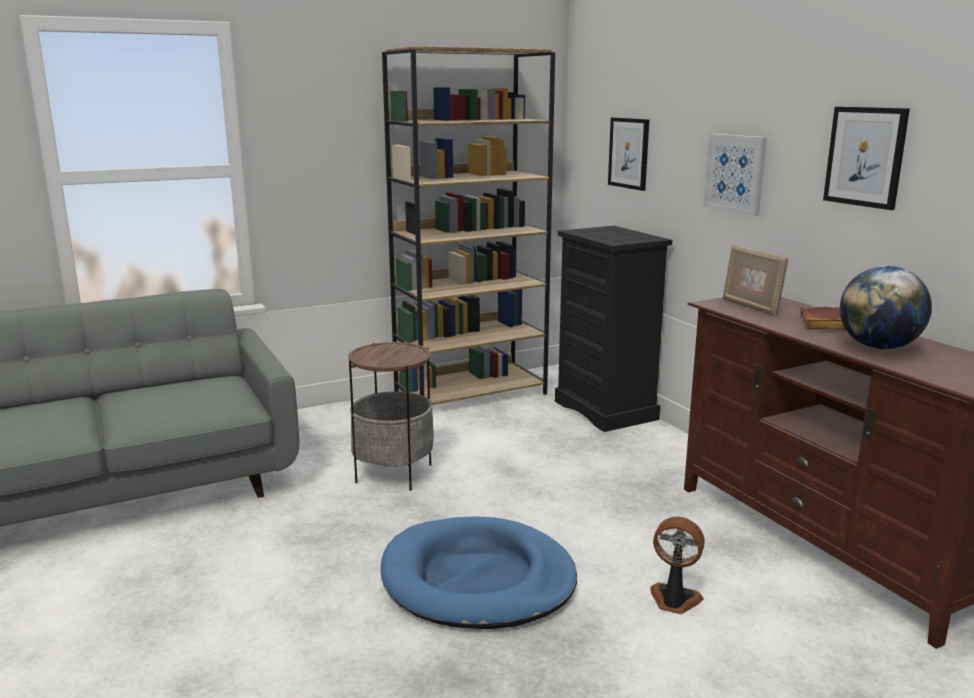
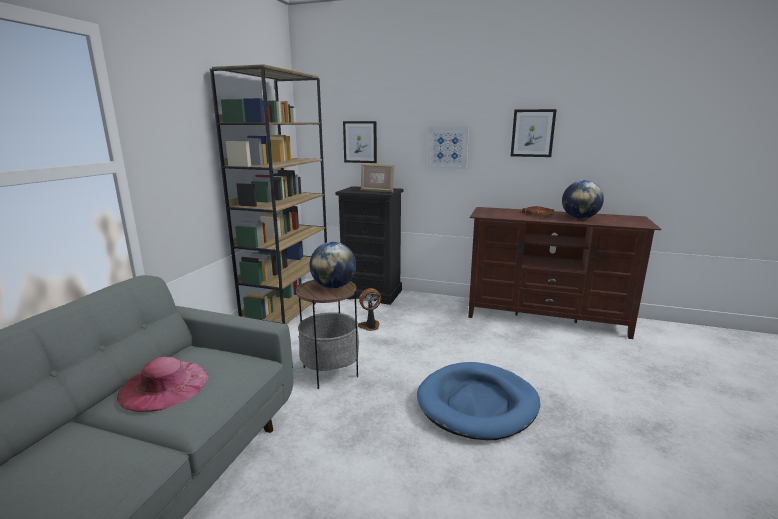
camera: 45 degrees left, 0 degrees up
fan [650,517,705,614] -> fan moved to [358,288,381,331]
picture frame [723,244,788,316] -> picture frame moved to [361,163,394,193]
none -> pink hat [117,357,208,412]
none -> globe [310,242,356,288]

